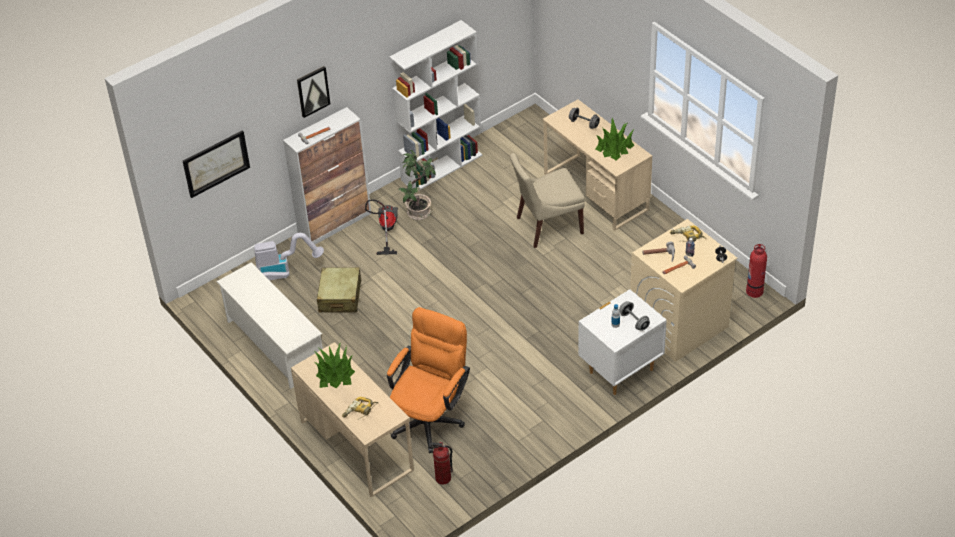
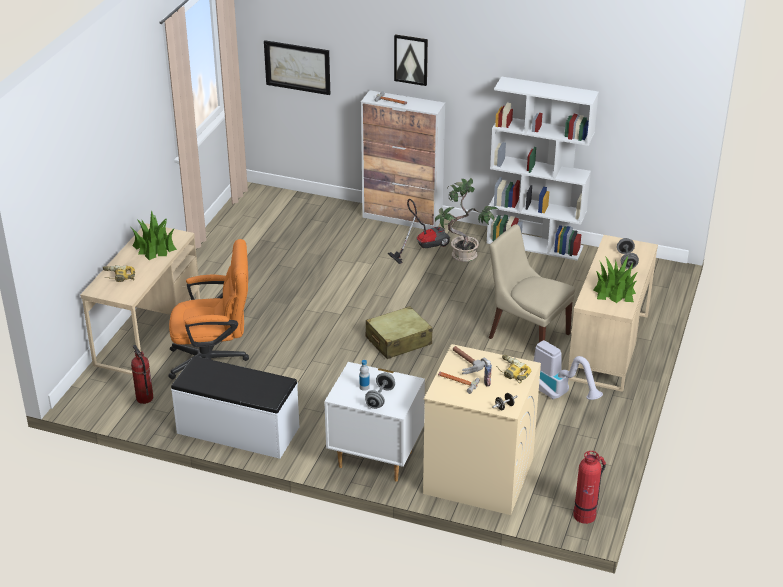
camera: 55 degrees right, 10 degrees down
white shoe rack [216,262,323,389] -> none
vacuum cleaner [254,233,324,280] -> vacuum cleaner moved to [534,340,603,400]
beige suitcase [317,267,361,313] -> beige suitcase moved to [365,306,433,359]
none -> white bench [171,356,299,459]

